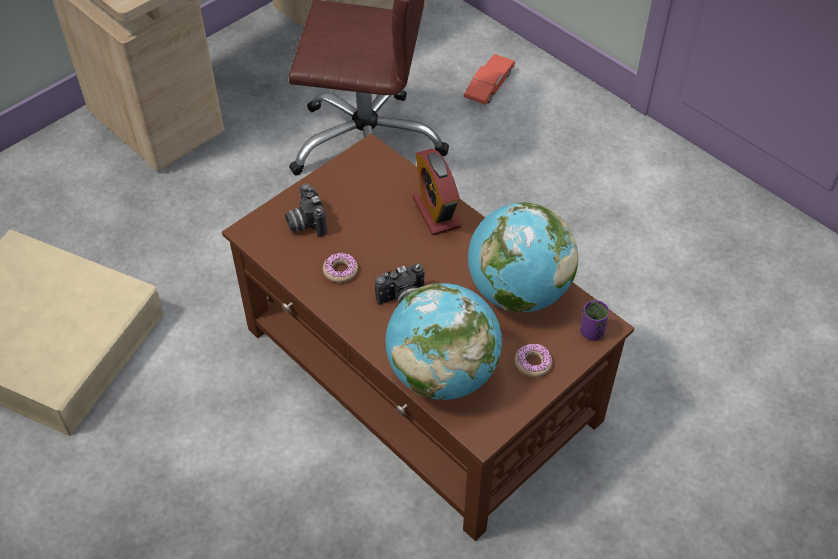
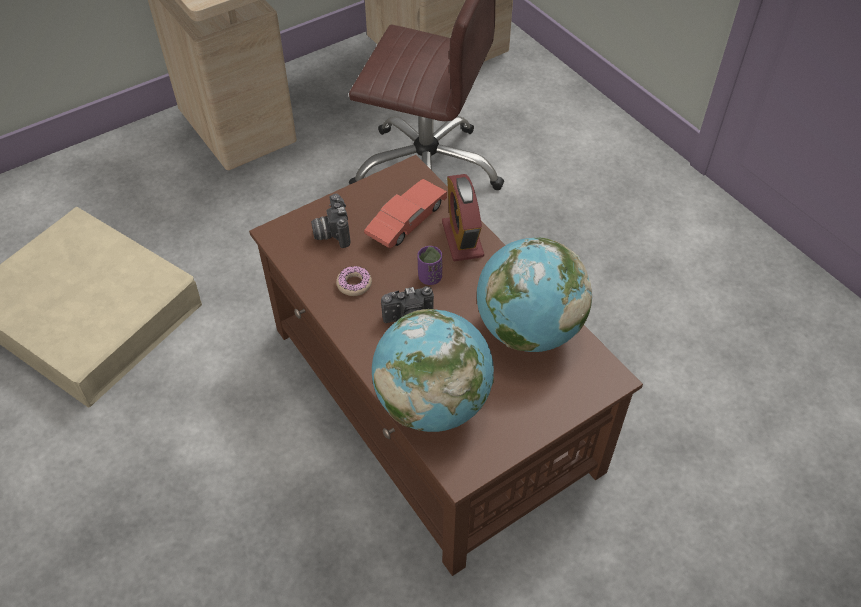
camera: 10 degrees right, 0 degrees up
red toy car [464,54,515,105] -> red toy car moved to [364,179,447,248]
donut [515,344,552,377] -> none
purple cup [580,300,609,340] -> purple cup moved to [417,246,442,285]

